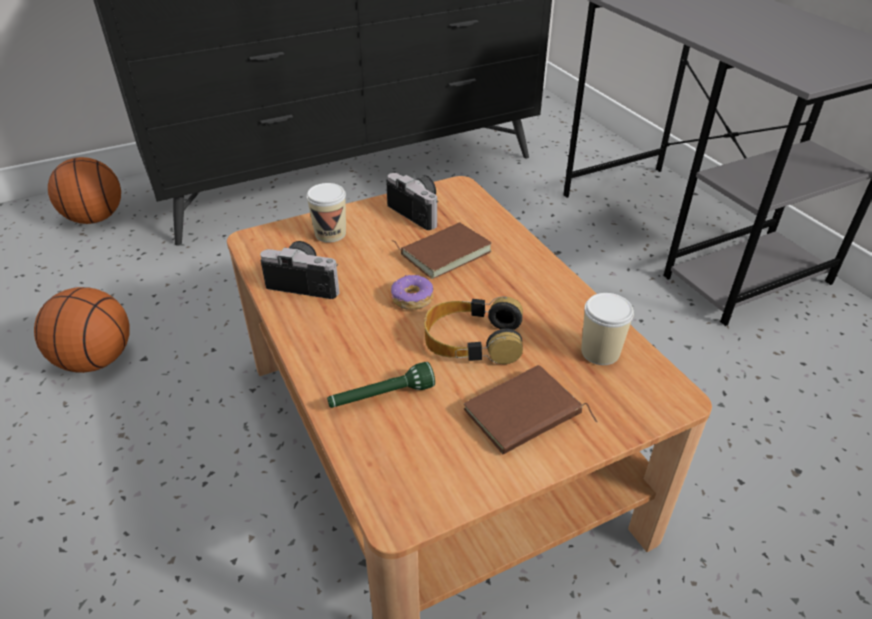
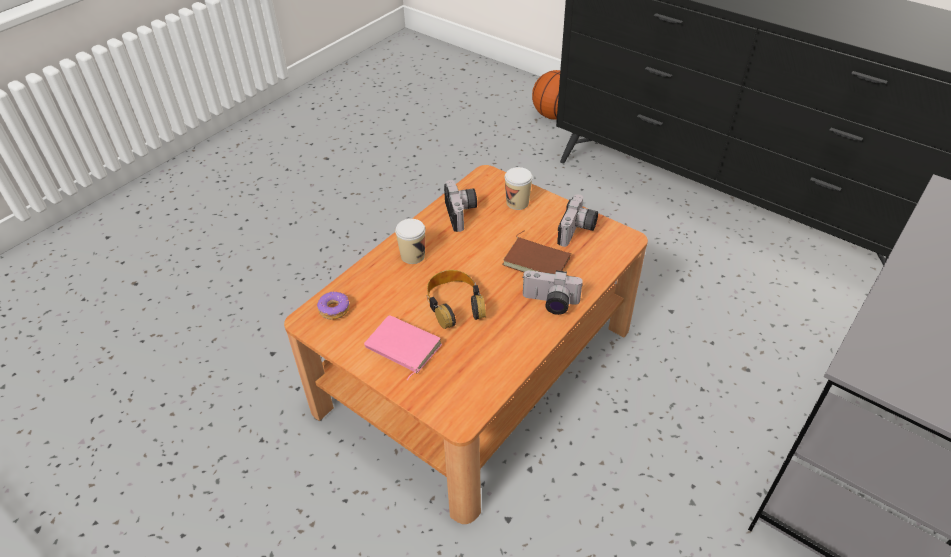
camera: 65 degrees right, 5 degrees up
basketball [34,287,130,373] -> none
green flashlight [327,362,435,408] -> none
donut [391,275,433,310] -> donut moved to [317,292,350,320]
brown book [464,365,598,454] -> pink book [364,315,442,380]
cup [581,293,634,365] -> cup moved to [395,219,425,264]
none -> camera [522,270,583,315]

